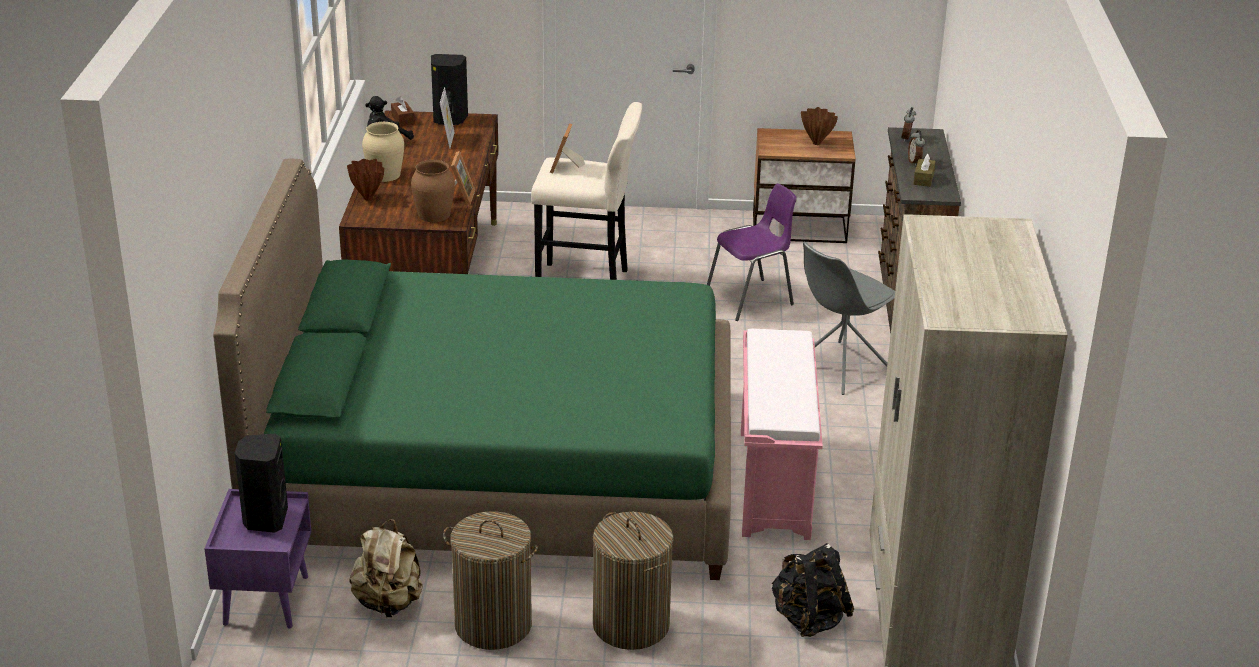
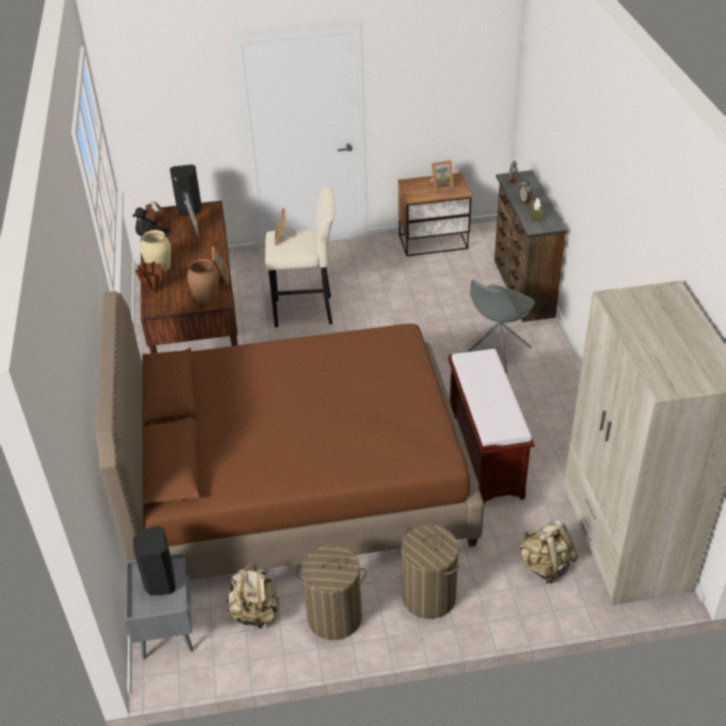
camera: 10 degrees left, 10 degrees up
purple nightstand [205,489,311,628] -> grey nightstand [124,552,193,659]
green bed [213,158,731,580] -> brown bed [96,291,484,580]
purple chair [707,184,797,321] -> none
pink bench [741,329,823,540] -> brown bench [448,349,535,505]
black backpack [771,543,854,637] -> beige backpack [518,520,578,584]
brown vase [801,107,838,145] -> picture frame [430,160,454,192]

